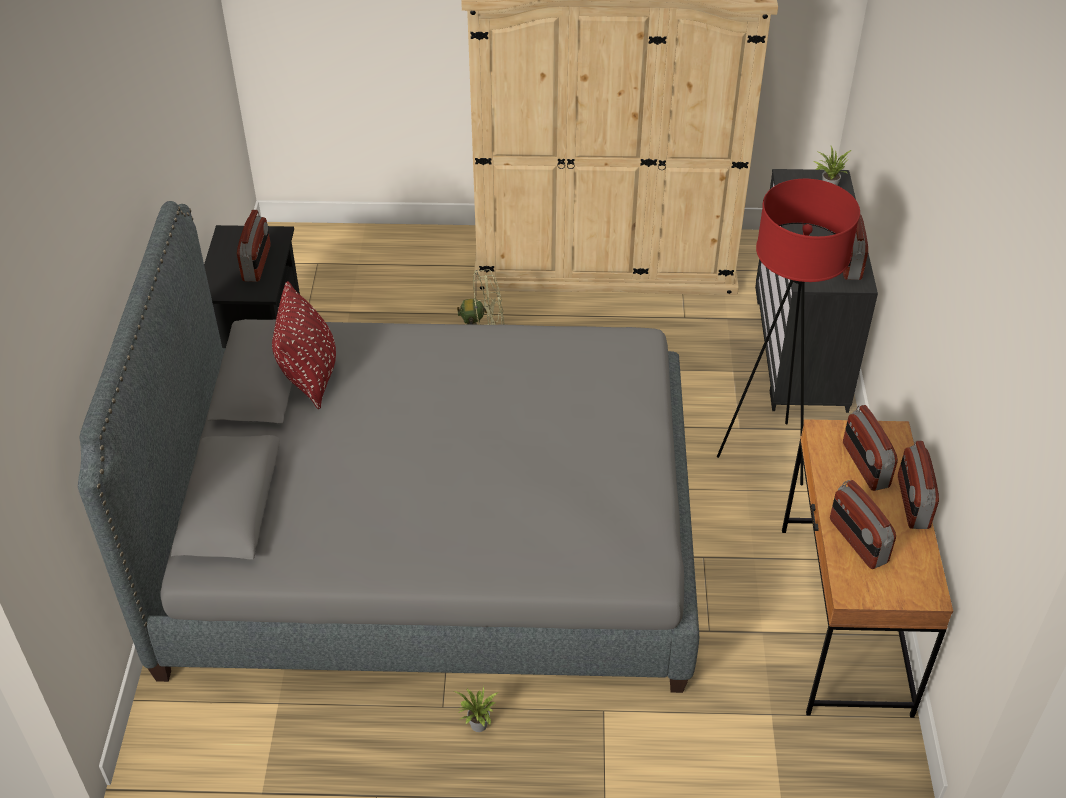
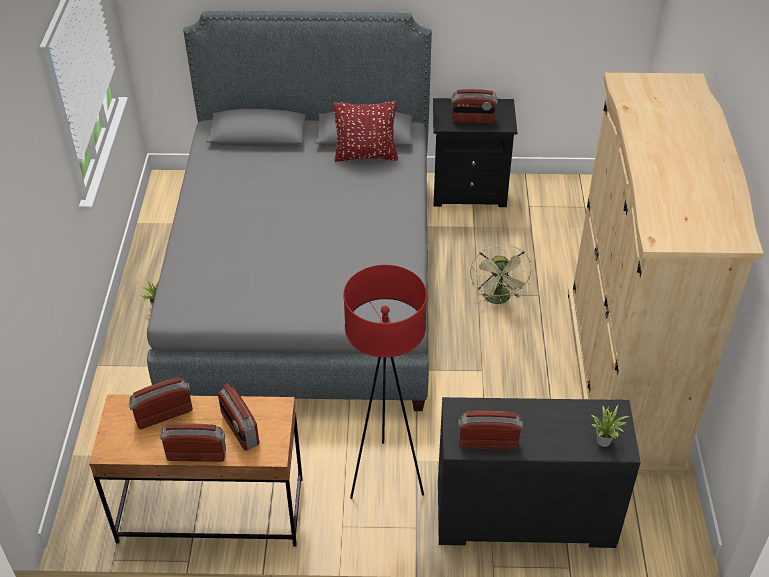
camera: 90 degrees right, 0 degrees up
radio [843,405,898,491] -> radio turned 105 degrees counterclockwise [218,383,259,451]

